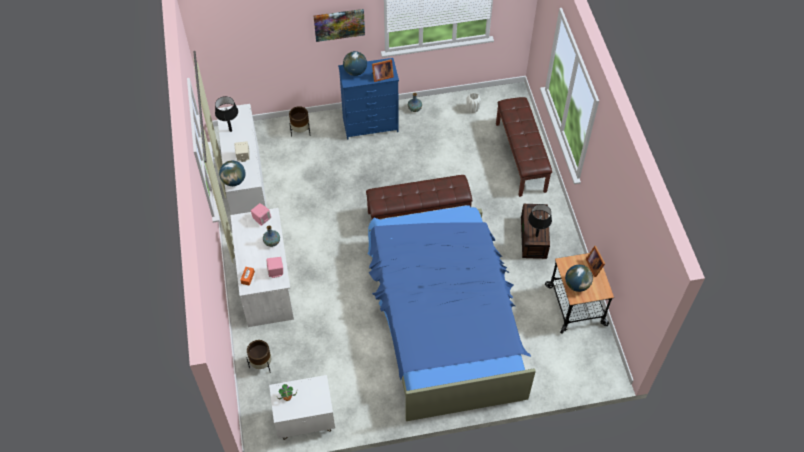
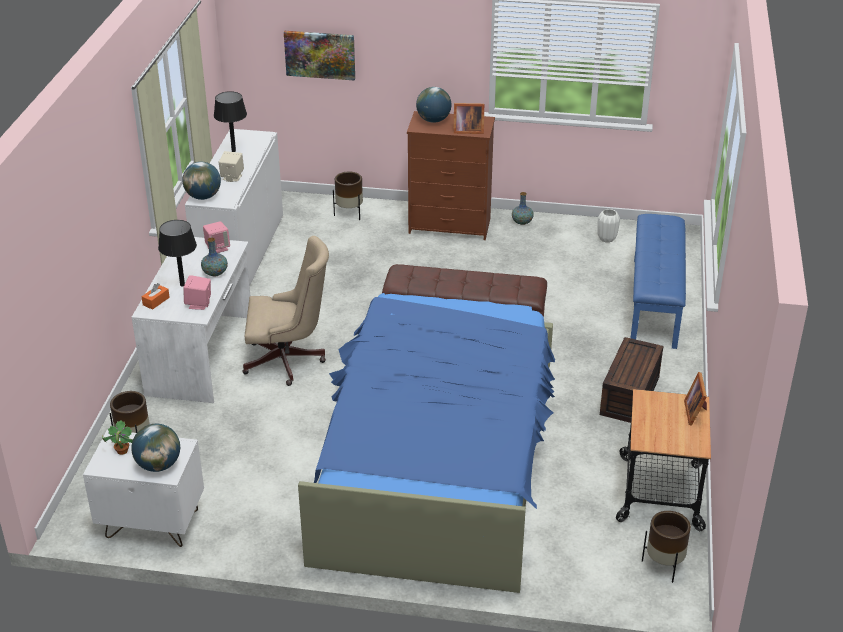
camera: 20 degrees right, 20 degrees down
picture [314,9,365,42] -> picture moved to [284,31,355,81]
blue dresser [338,58,399,140] -> brown dresser [407,111,495,240]
brown bench [496,97,552,197] -> blue bench [631,214,686,349]
black table lamp [528,204,552,237] -> black table lamp moved to [158,220,197,287]
globe [565,265,593,292] -> globe moved to [131,424,180,472]
none -> beige office chair [242,236,329,386]
none -> brown planter [642,511,691,583]

